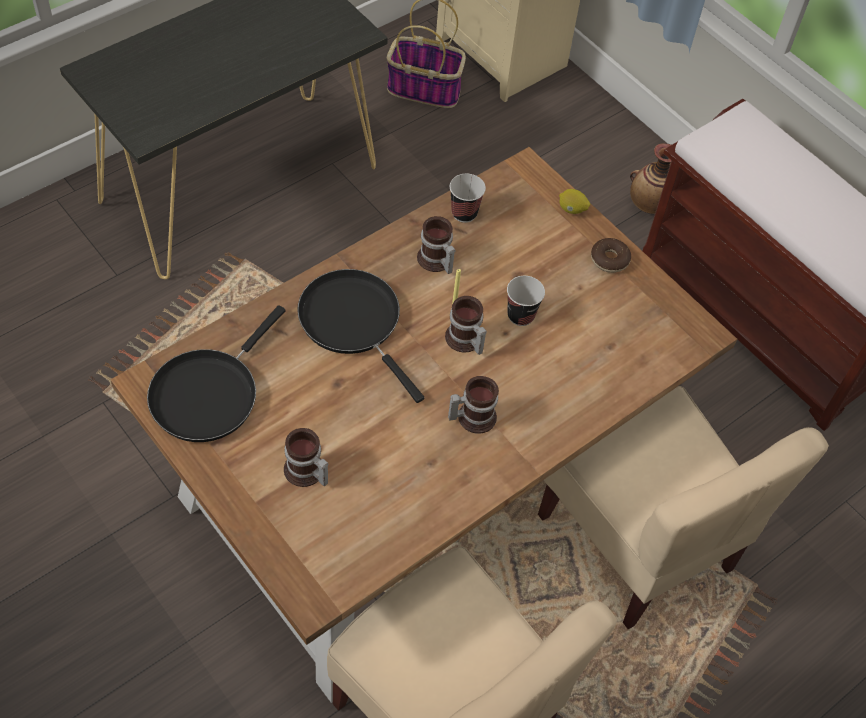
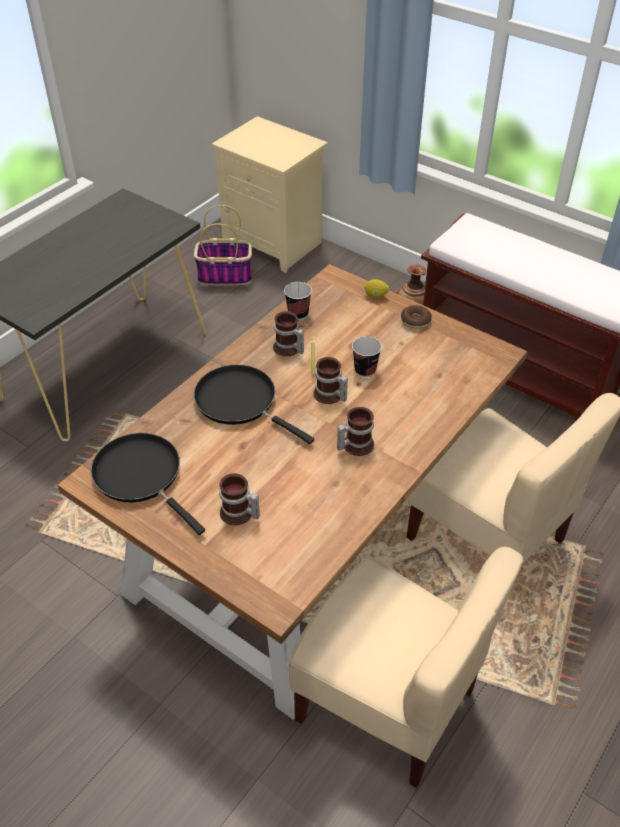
camera: 10 degrees left, 10 degrees down
black frying pan [147,305,286,442] -> black frying pan turned 120 degrees clockwise [91,433,205,535]

